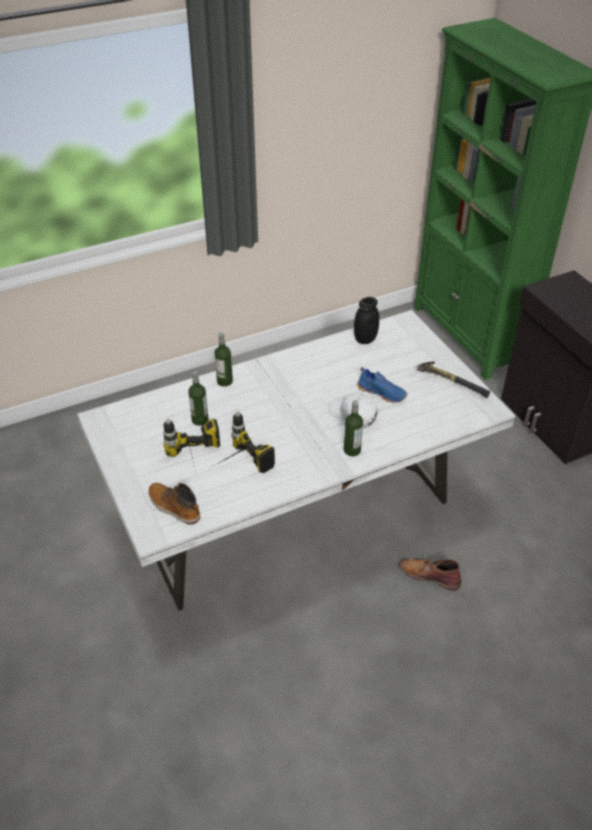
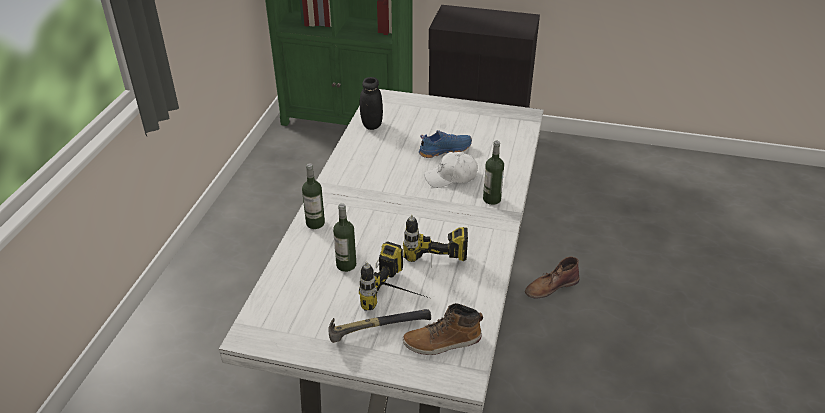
camera: 50 degrees left, 5 degrees down
hammer [417,361,490,398] -> hammer moved to [328,309,431,343]

